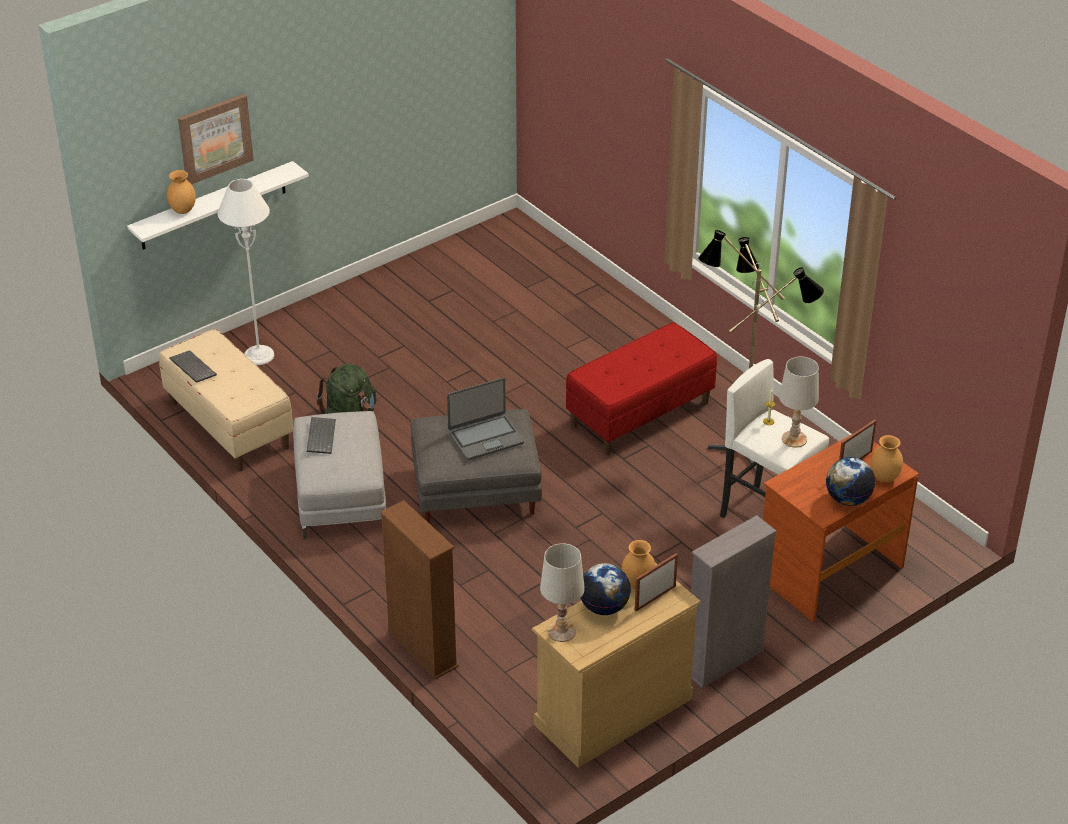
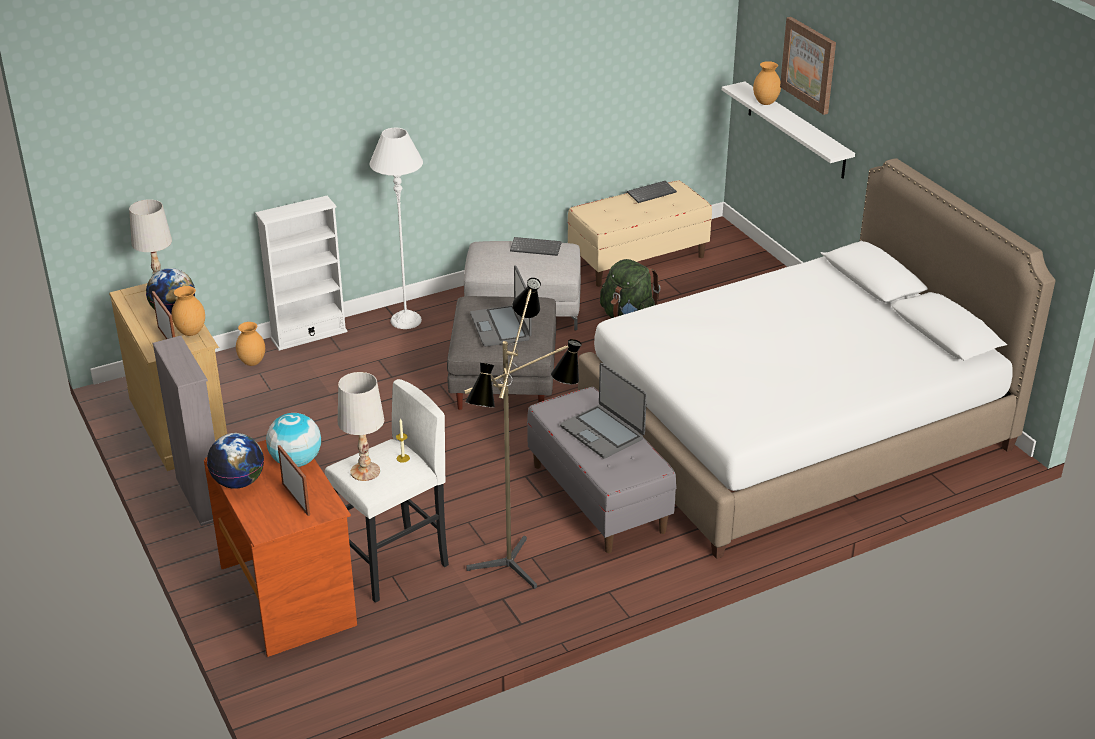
camera: 100 degrees right, 5 degrees down
white floor lamp [218,179,274,365] -> white floor lamp moved to [370,128,423,329]
brown bookcase [380,500,459,679] -> white bookcase [255,196,348,351]
red bench [566,322,717,455] -> grey bench [527,387,676,553]
brown vase [870,435,903,483] -> brown vase moved to [236,322,265,366]
none -> globe [266,413,321,467]
none -> laptop [560,363,647,459]
none -> white bed [578,158,1055,559]

